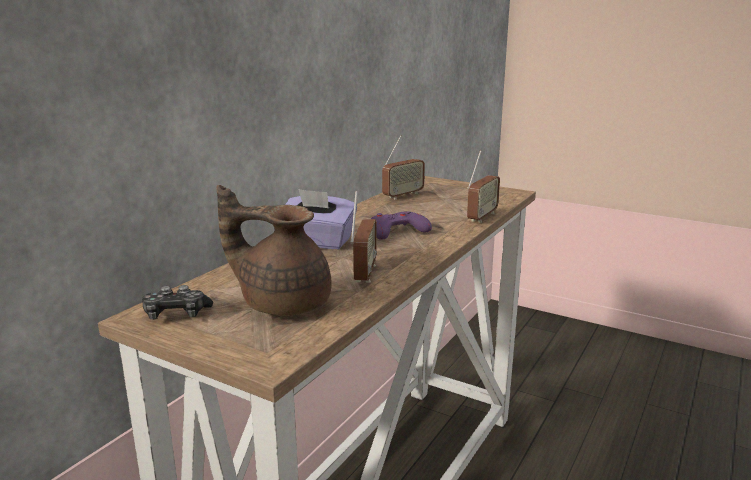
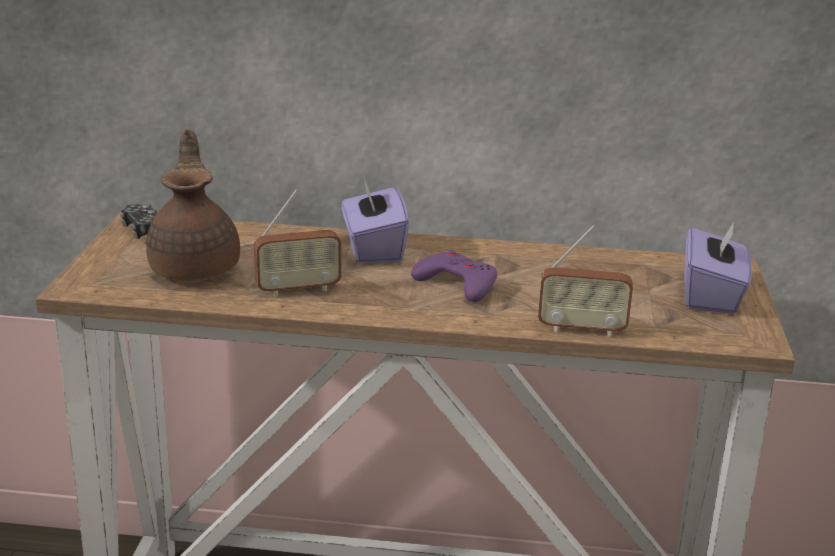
camera: 65 degrees right, 5 degrees up
radio [382,135,425,200] -> none
none -> purple tissue box [684,220,752,314]

